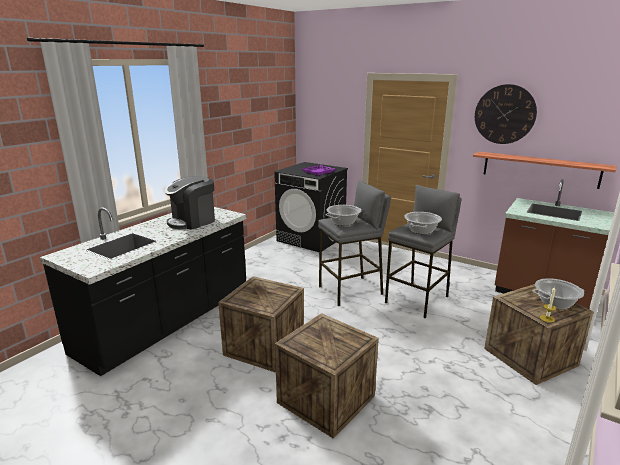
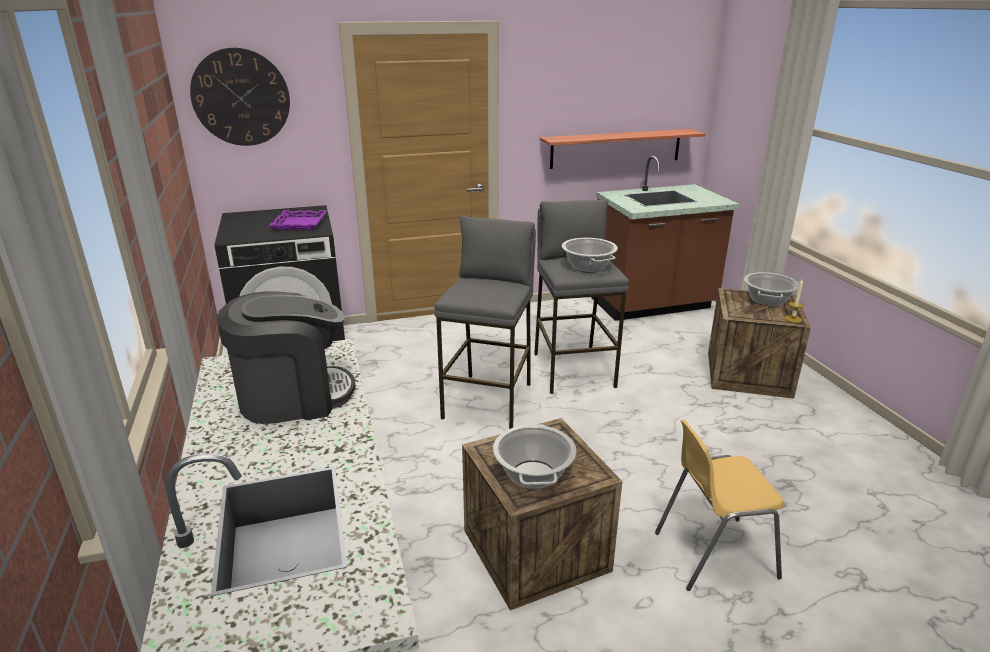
camera: 50 degrees left, 5 degrees up
coffee machine [165,176,215,230] -> coffee machine turned 105 degrees counterclockwise [216,291,356,424]
crate [275,313,379,439] -> yellow chair [655,419,784,591]
cooking pot [325,205,362,226] -> cooking pot moved to [493,424,576,489]
wall clock [475,84,537,144] -> wall clock moved to [190,48,290,146]

